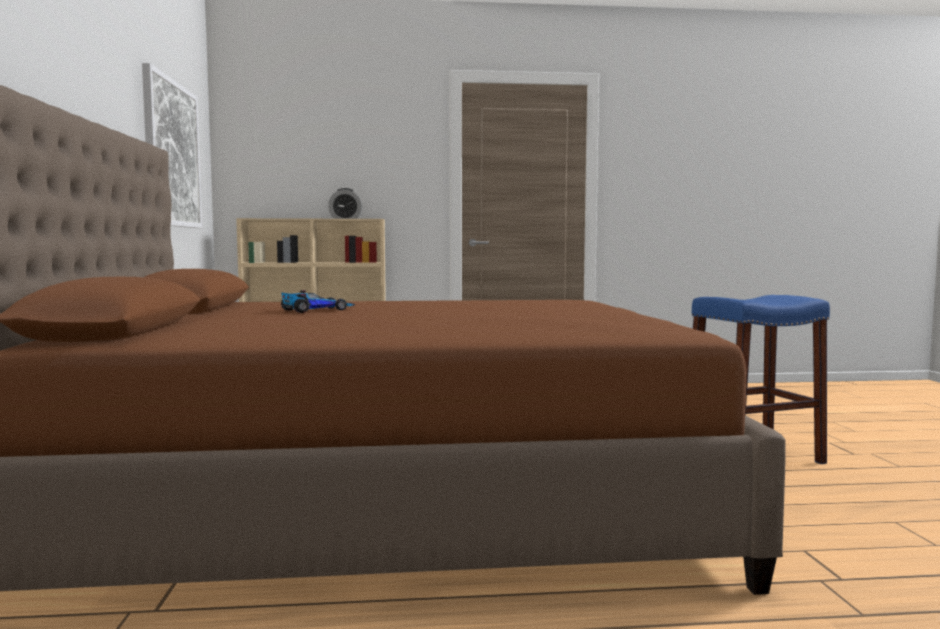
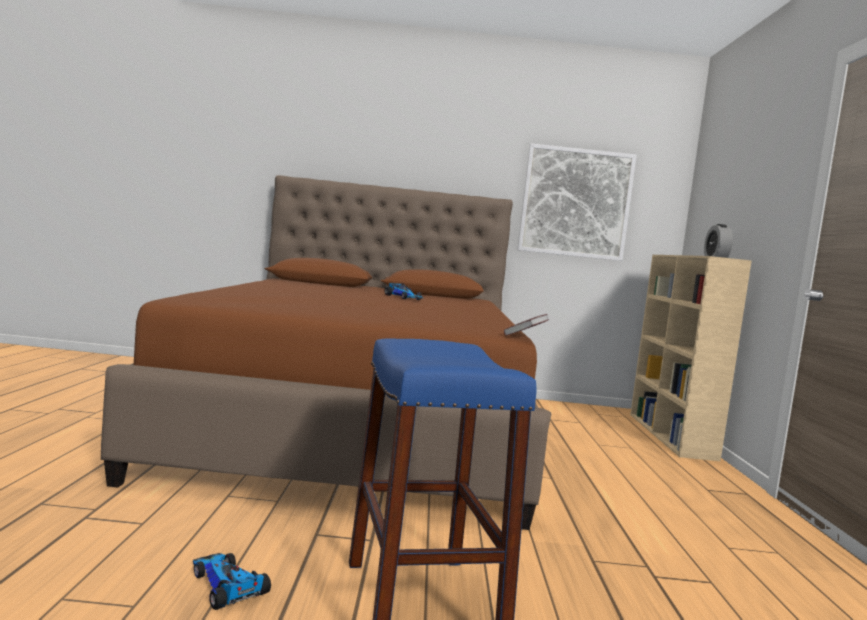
camera: 95 degrees right, 0 degrees up
none -> toy car [193,553,271,610]
none -> book [504,314,549,336]

